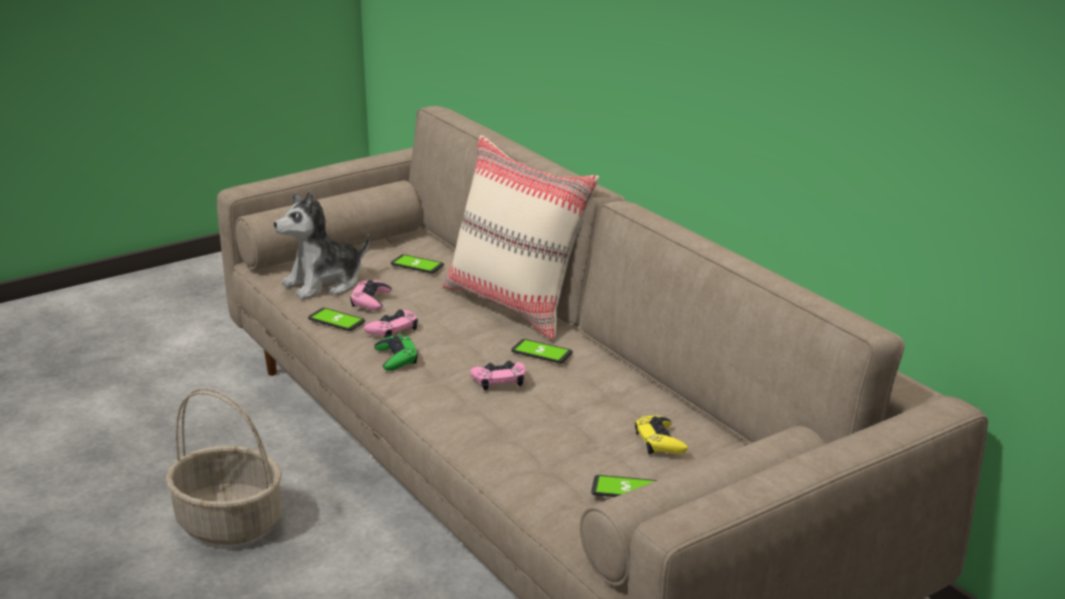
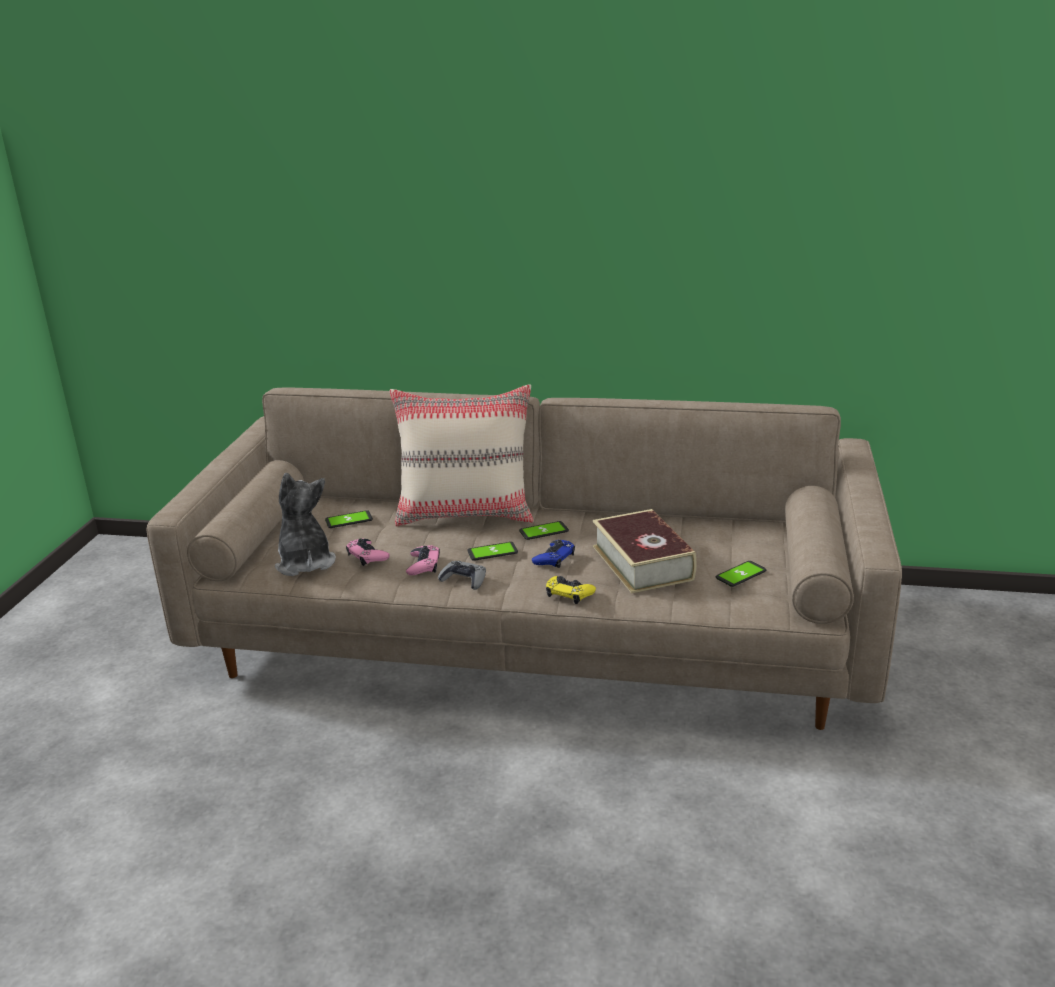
camera: 45 degrees left, 0 degrees up
basket [165,388,282,545] -> none
plush toy [274,191,370,300] -> plush toy turned 150 degrees clockwise [275,473,336,576]
phone [308,308,365,331] -> phone moved to [467,542,518,561]
green game controller [374,334,418,371] -> grey game controller [438,561,486,590]
pink game controller [470,361,526,390] -> blue game controller [532,540,575,568]
yellow game controller [635,416,688,454] -> yellow game controller moved to [546,576,596,604]
none -> book [593,509,696,594]

